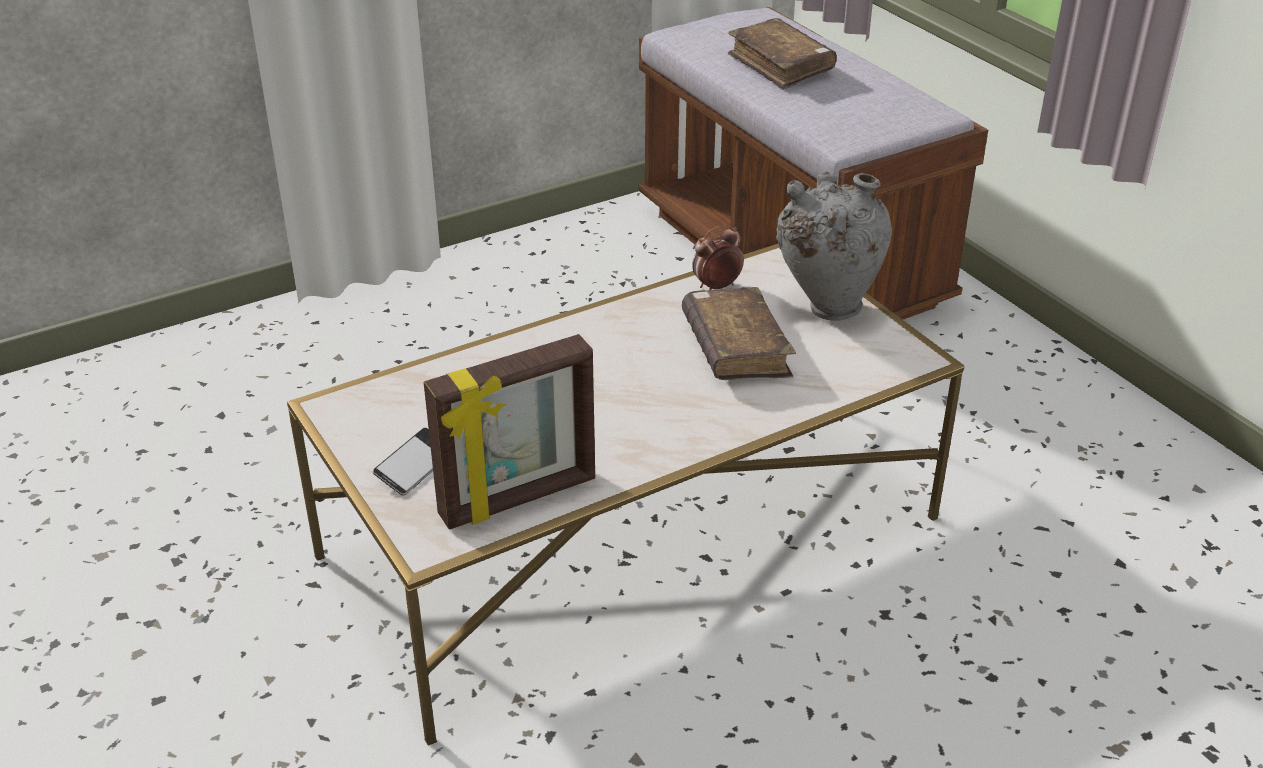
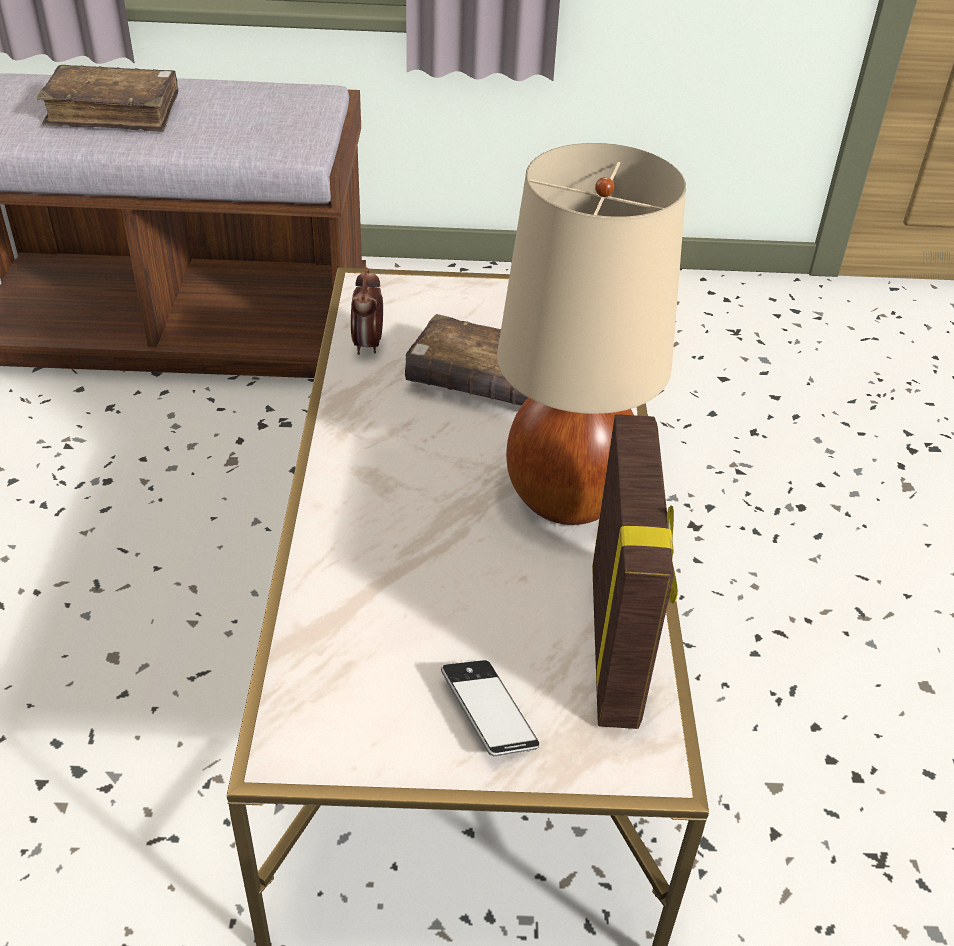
camera: 60 degrees left, 5 degrees up
grey vase [776,171,892,321] -> none
none -> beige table lamp [497,143,686,525]

